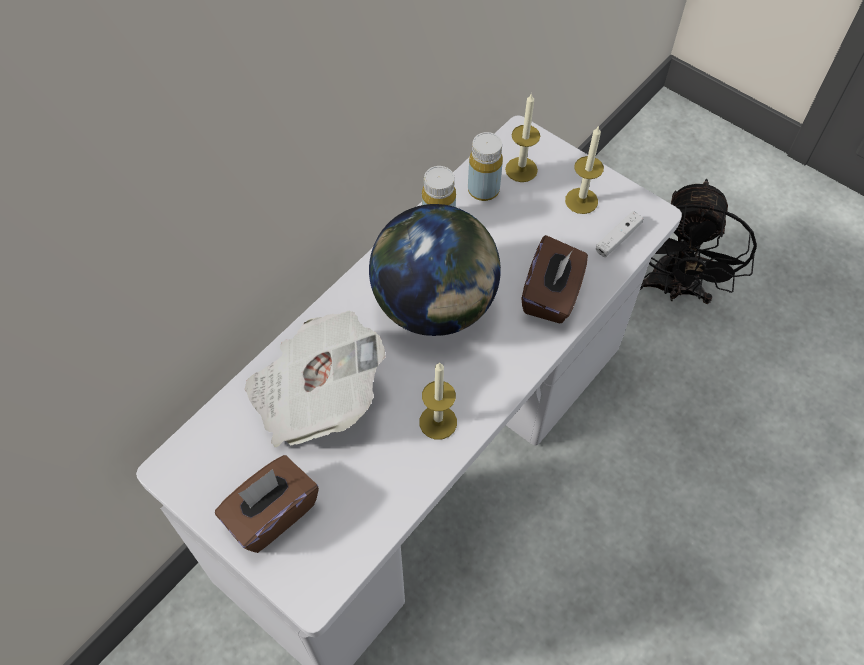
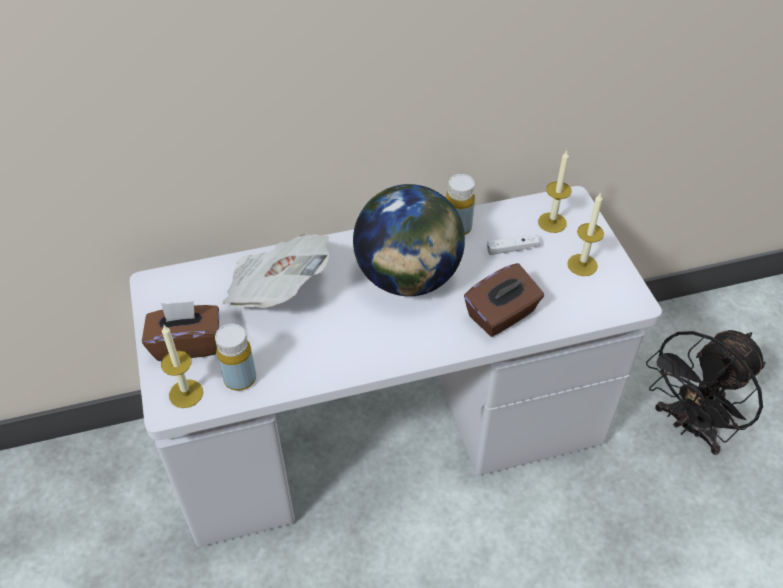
camera: 35 degrees right, 10 degrees down
candle [419,362,457,440] -> candle moved to [161,325,203,408]
yellow bottle [468,132,503,201] -> yellow bottle moved to [215,324,256,391]
white game controller [596,211,644,257] -> white game controller moved to [487,234,540,255]

